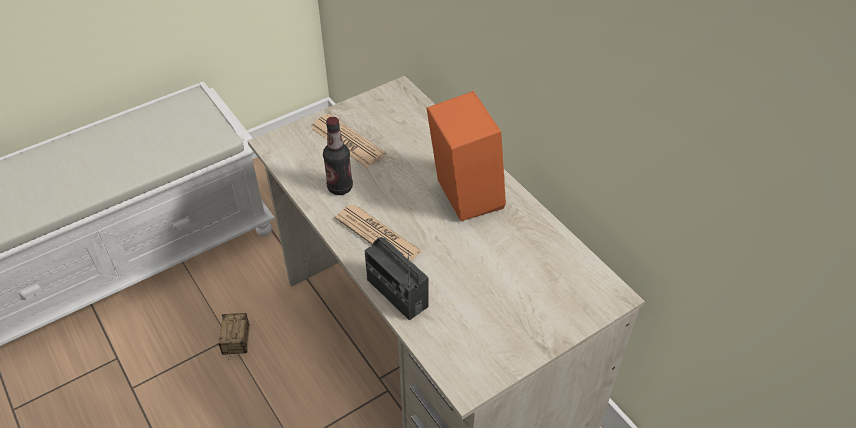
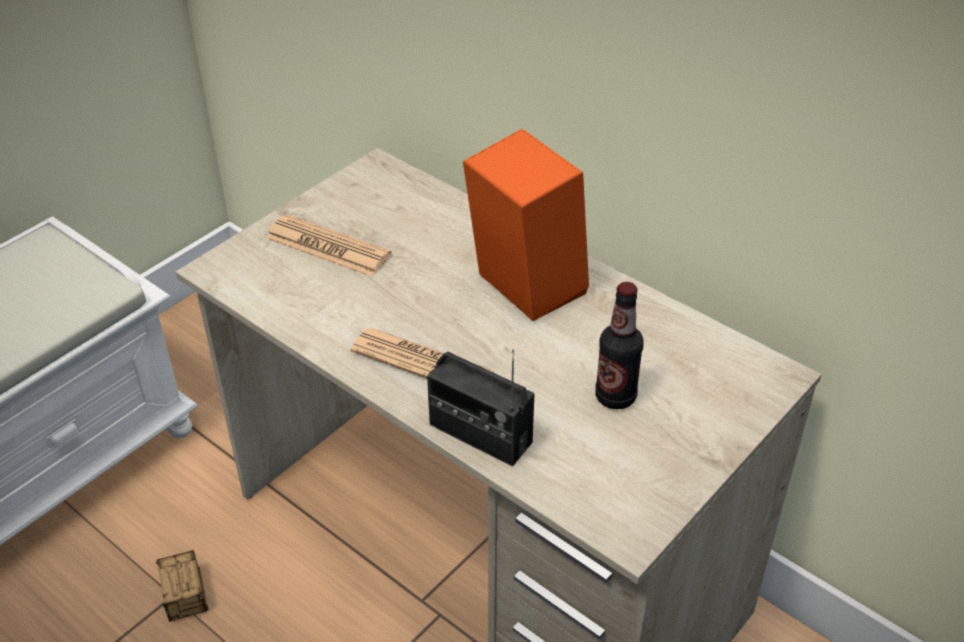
camera: 15 degrees left, 5 degrees down
bottle [323,117,353,195] -> bottle moved to [595,282,644,409]

